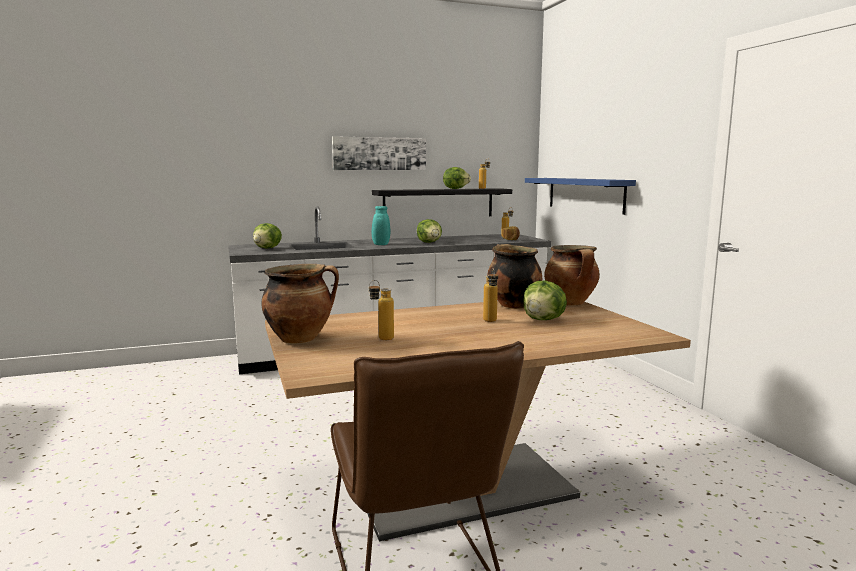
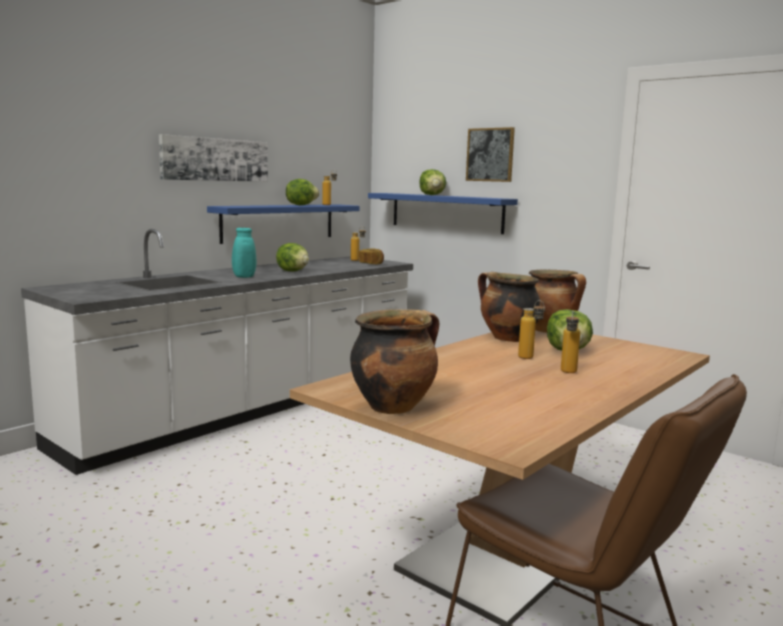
camera: 30 degrees left, 0 degrees up
lettuce [253,223,282,248] -> lettuce moved to [419,169,446,195]
bottle [369,280,394,340] -> bottle moved to [561,310,580,373]
black shelf [372,188,512,216] -> blue shelf [207,204,359,244]
none -> picture [466,127,515,182]

